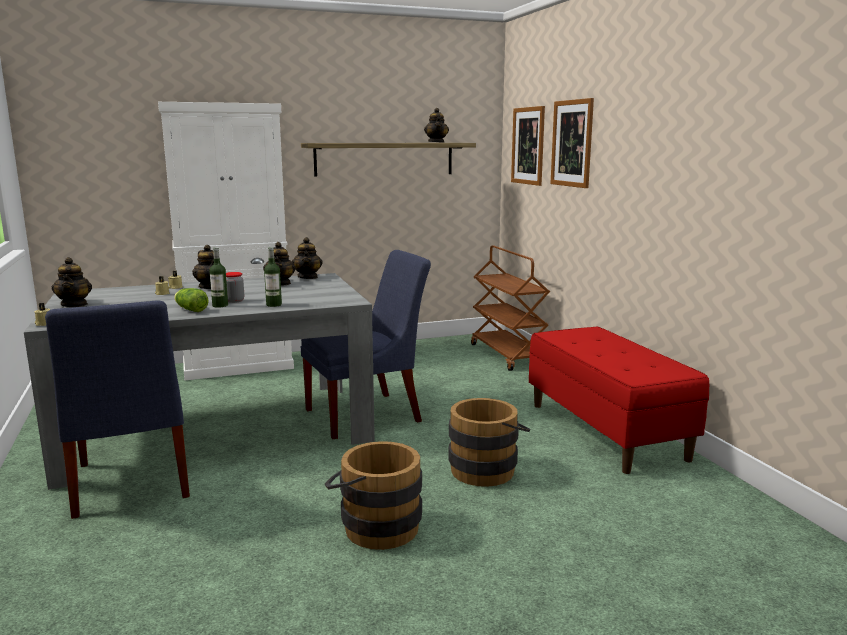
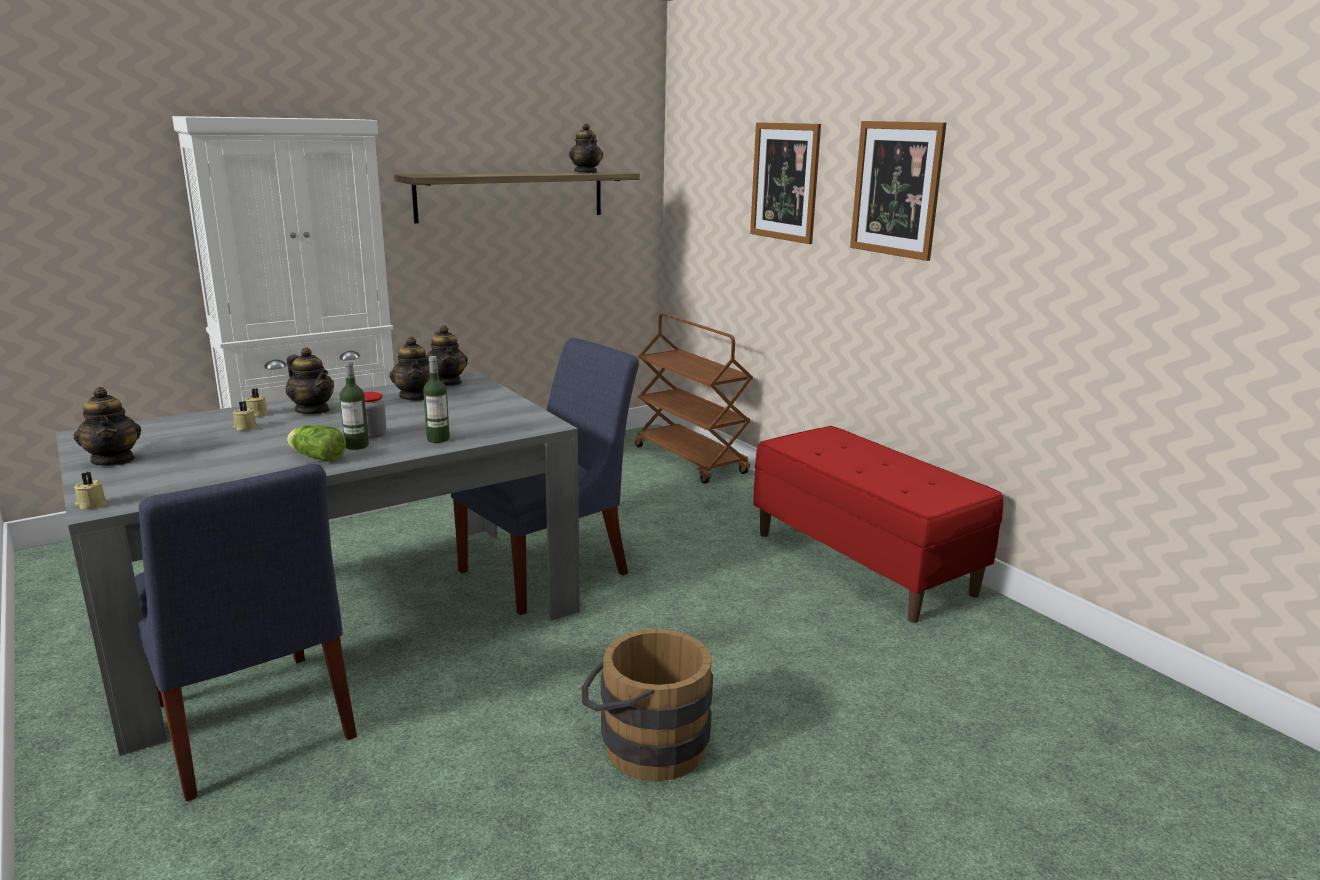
camera: 15 degrees left, 5 degrees up
brown bucket [448,398,530,487] -> none
picture [511,106,545,186] -> picture moved to [850,121,946,261]

